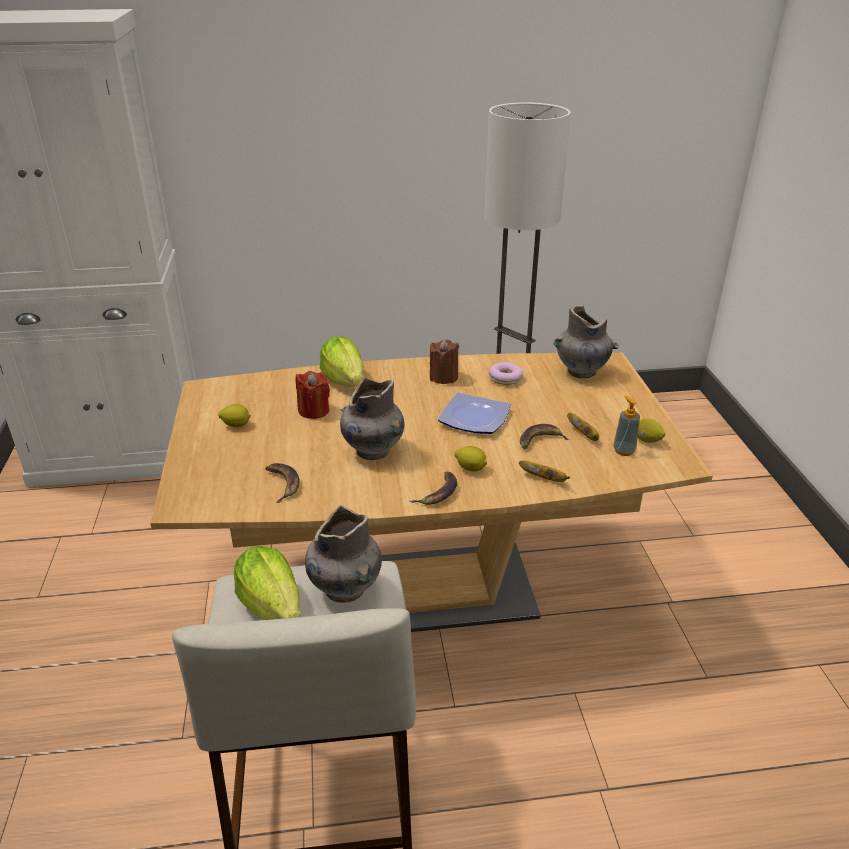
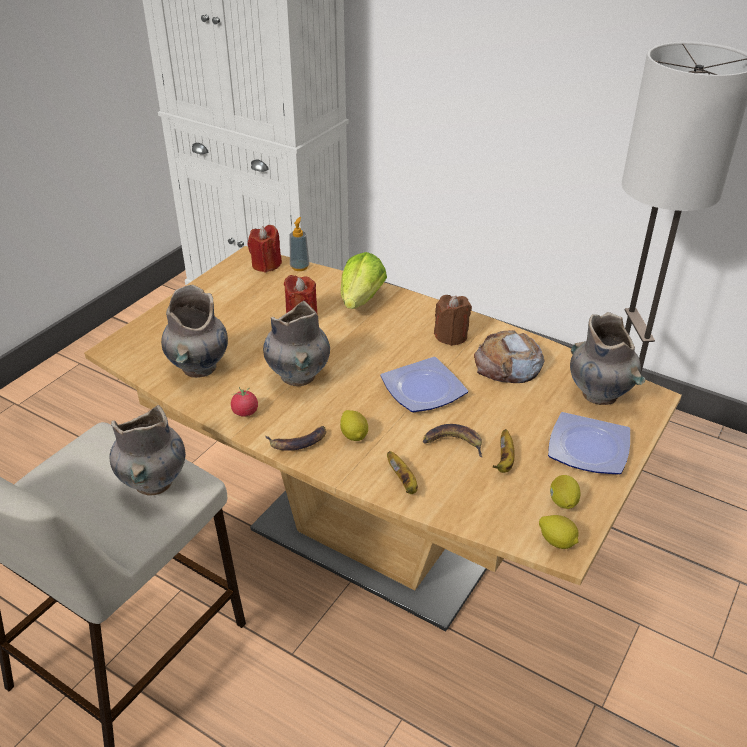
camera: 40 degrees right, 5 degrees up
lemon [218,404,251,427] -> lemon moved to [539,515,579,549]
lettuce [234,546,301,620] -> none
banana [265,463,300,503] -> grey vase [161,285,228,378]
donut [489,362,523,385] -> bread [474,330,545,383]
soap dispenser [613,396,640,456] -> soap dispenser moved to [289,217,309,271]
none -> tomato [231,387,258,417]
none -> red candle [248,225,282,273]
none -> plate [548,412,630,474]

